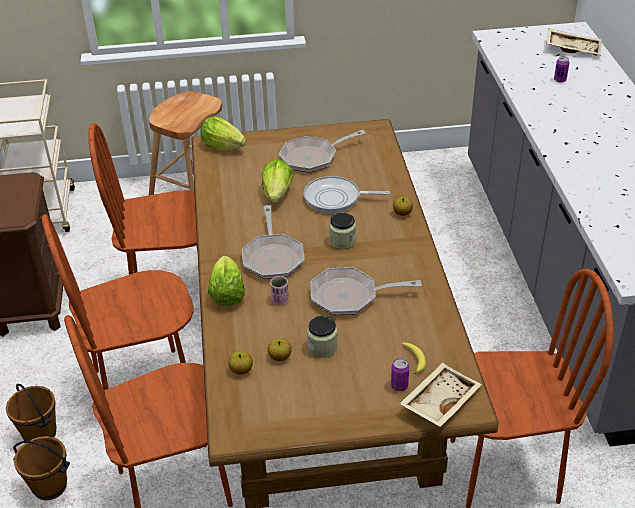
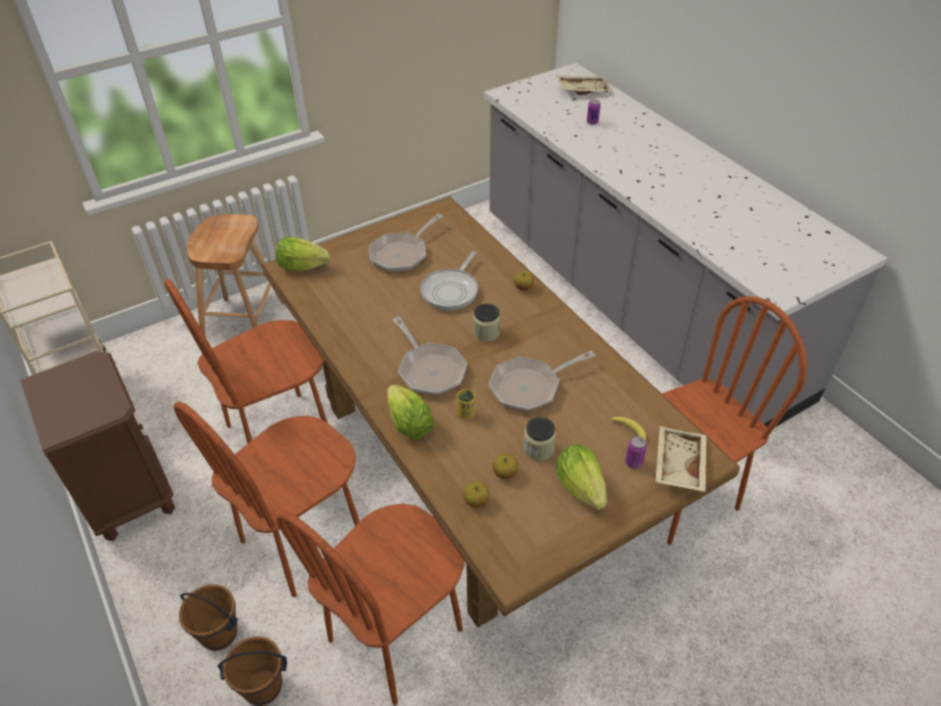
camera: 25 degrees left, 5 degrees up
lettuce [262,159,294,203] -> lettuce moved to [556,445,607,510]
pink cup [270,276,289,305] -> yellow cup [457,389,476,419]
frying pan [304,176,390,213] -> frying pan turned 45 degrees counterclockwise [420,251,478,311]

